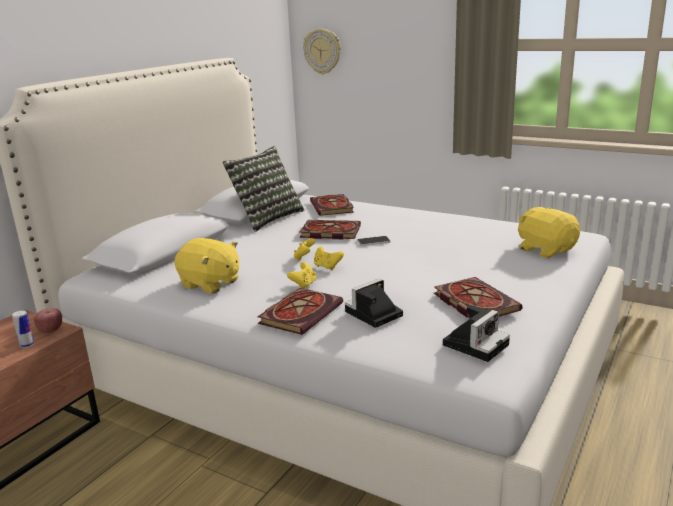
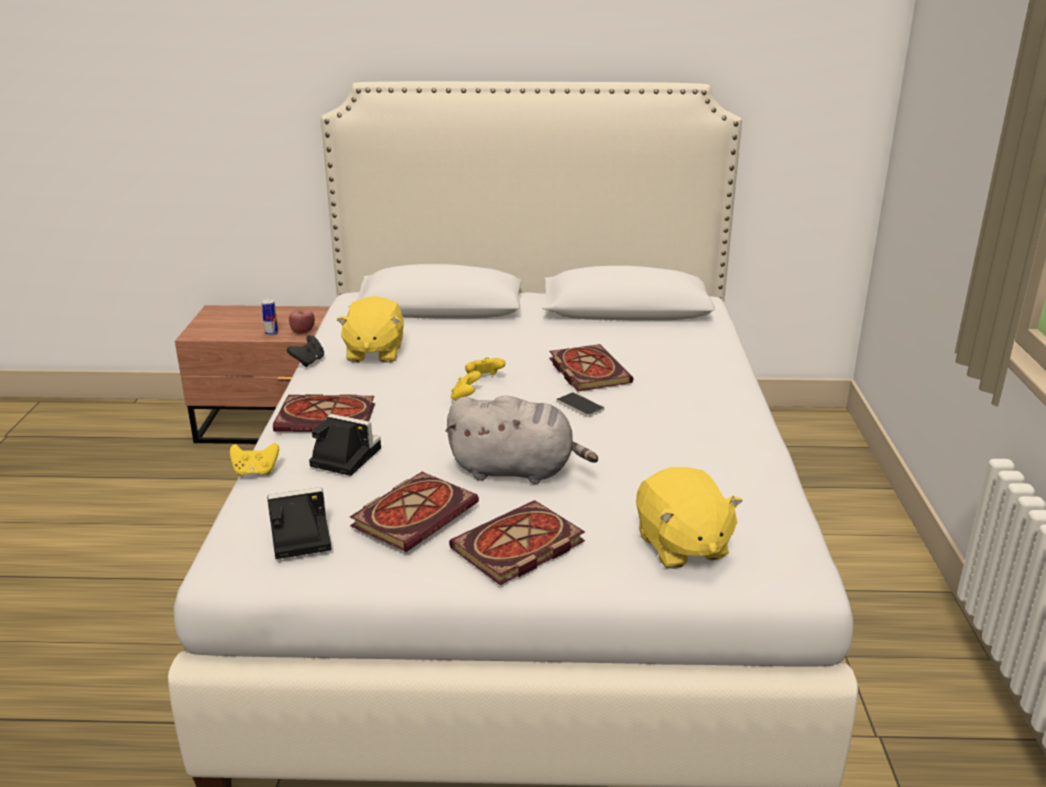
camera: 60 degrees right, 5 degrees up
pillow [223,146,304,232] -> none
yellow game controller [287,262,317,289] -> yellow game controller moved to [230,443,279,476]
wall clock [303,29,341,74] -> none
book [310,194,354,216] -> book moved to [449,500,585,585]
camera [443,305,510,362] -> camera turned 150 degrees clockwise [267,487,331,559]
yellow plush toy [518,207,580,258] -> yellow plush toy turned 135 degrees clockwise [636,467,743,569]
none -> black game controller [287,335,324,367]
none -> grey plush toy [445,396,598,484]

